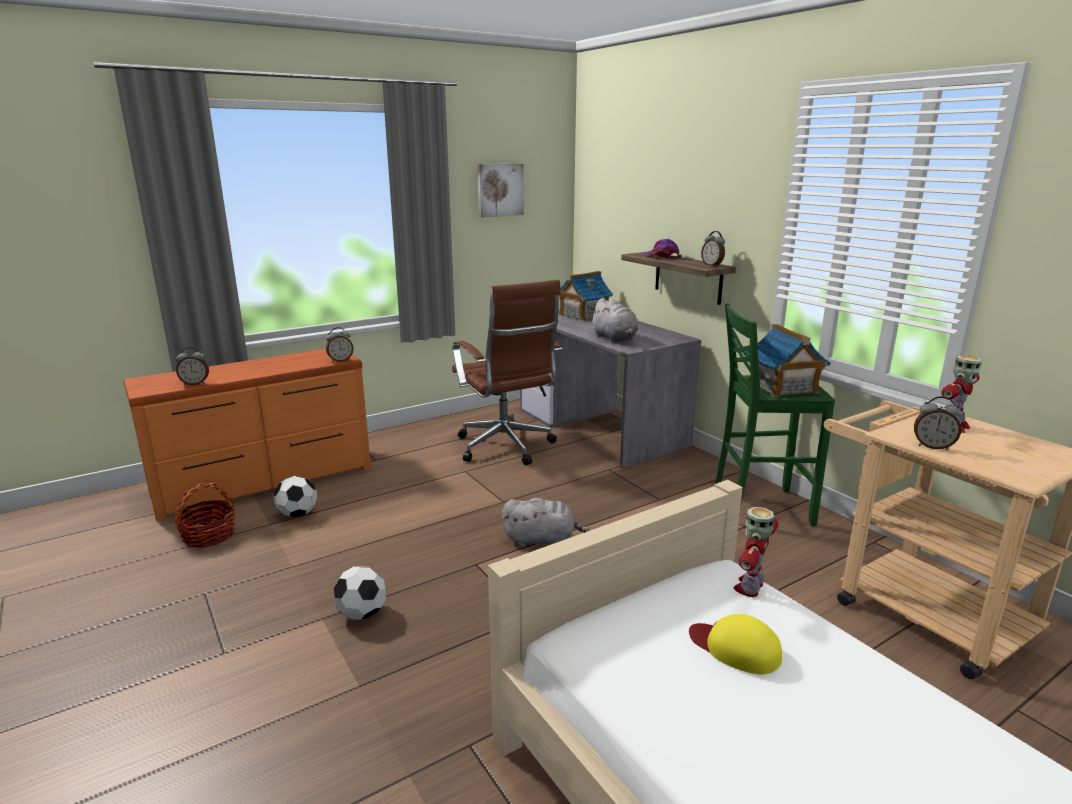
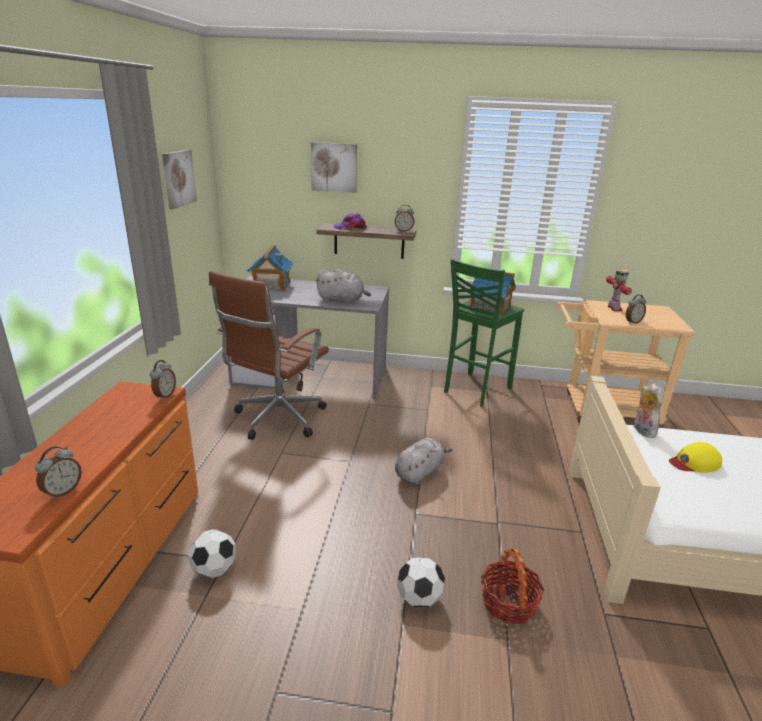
camera: 50 degrees left, 5 degrees up
basket [174,483,235,548] -> basket moved to [481,548,544,624]
brown office chair [452,280,562,466] -> brown office chair turned 105 degrees clockwise [209,271,329,440]
toy robot [733,507,778,597] -> plush toy [634,384,663,438]
none -> picture [311,142,357,193]

